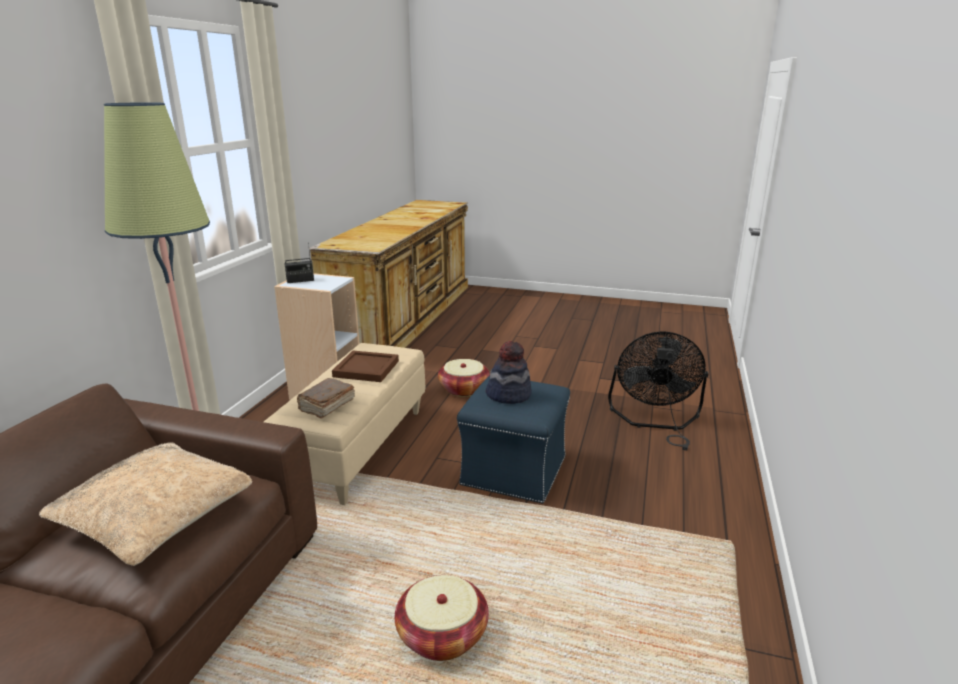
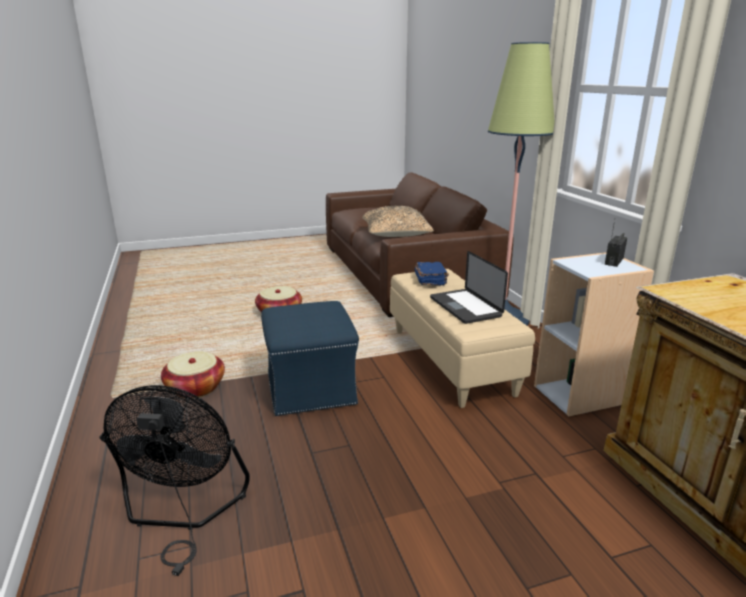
camera: 145 degrees right, 0 degrees up
brown book [297,378,355,419] -> blue book [414,262,449,285]
brown tray [332,351,399,382] -> laptop [430,251,508,324]
basket [438,359,490,397] -> basket moved to [161,351,225,399]
hat [486,341,532,404] -> none
black fan [608,332,709,451] -> black fan turned 150 degrees counterclockwise [99,385,250,577]

